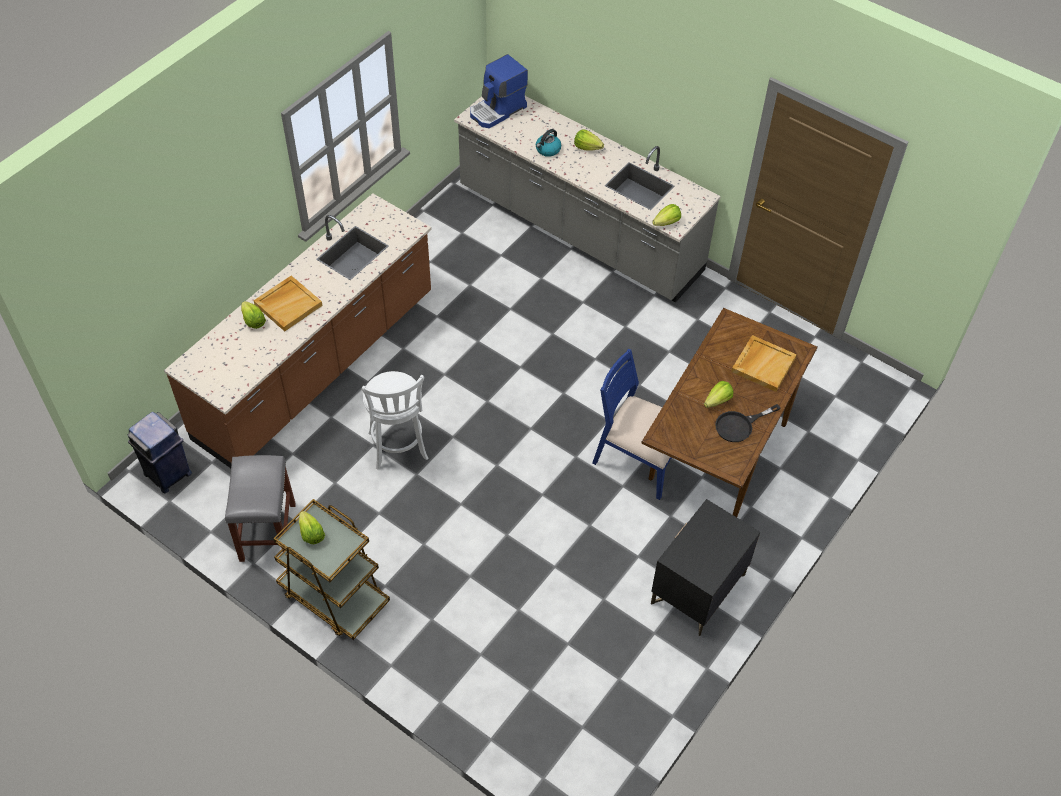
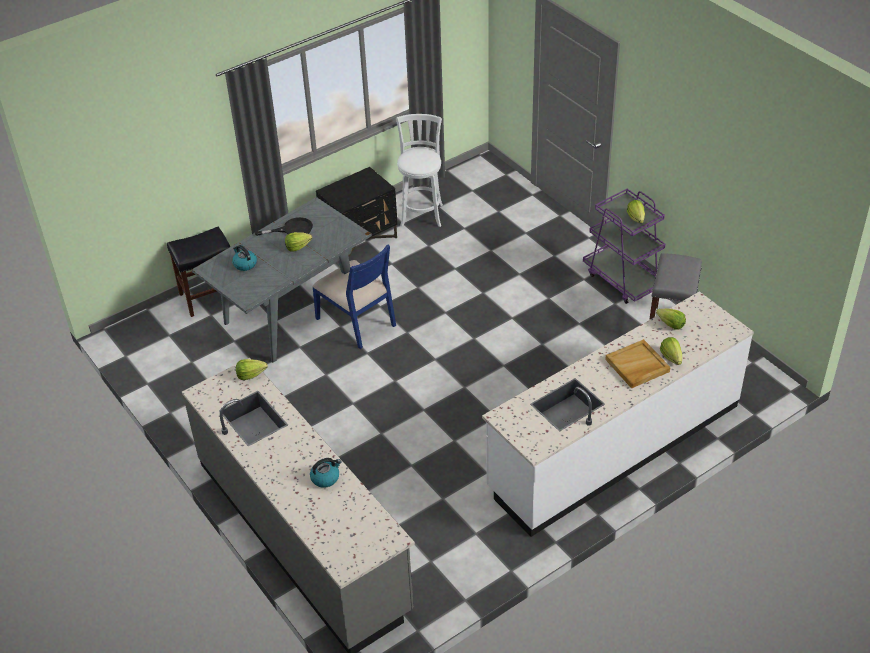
camera: 160 degrees left, 10 degrees down
blue trash can [128,412,192,493] -> none
brown counter [164,193,432,468] -> white counter [482,291,754,537]
brown cart [273,499,390,640] -> purple cart [583,189,665,304]
white stool [362,371,428,470] -> white stool moved to [396,114,443,227]
coffee machine [470,54,528,128] -> none
lettuce [574,129,604,151] -> lettuce moved to [656,309,686,330]
brown dining table [641,308,818,517] -> grey dining table [192,197,372,362]
beige tray [731,335,797,392] -> kettle [232,245,257,271]
none -> black stool [167,227,230,317]

